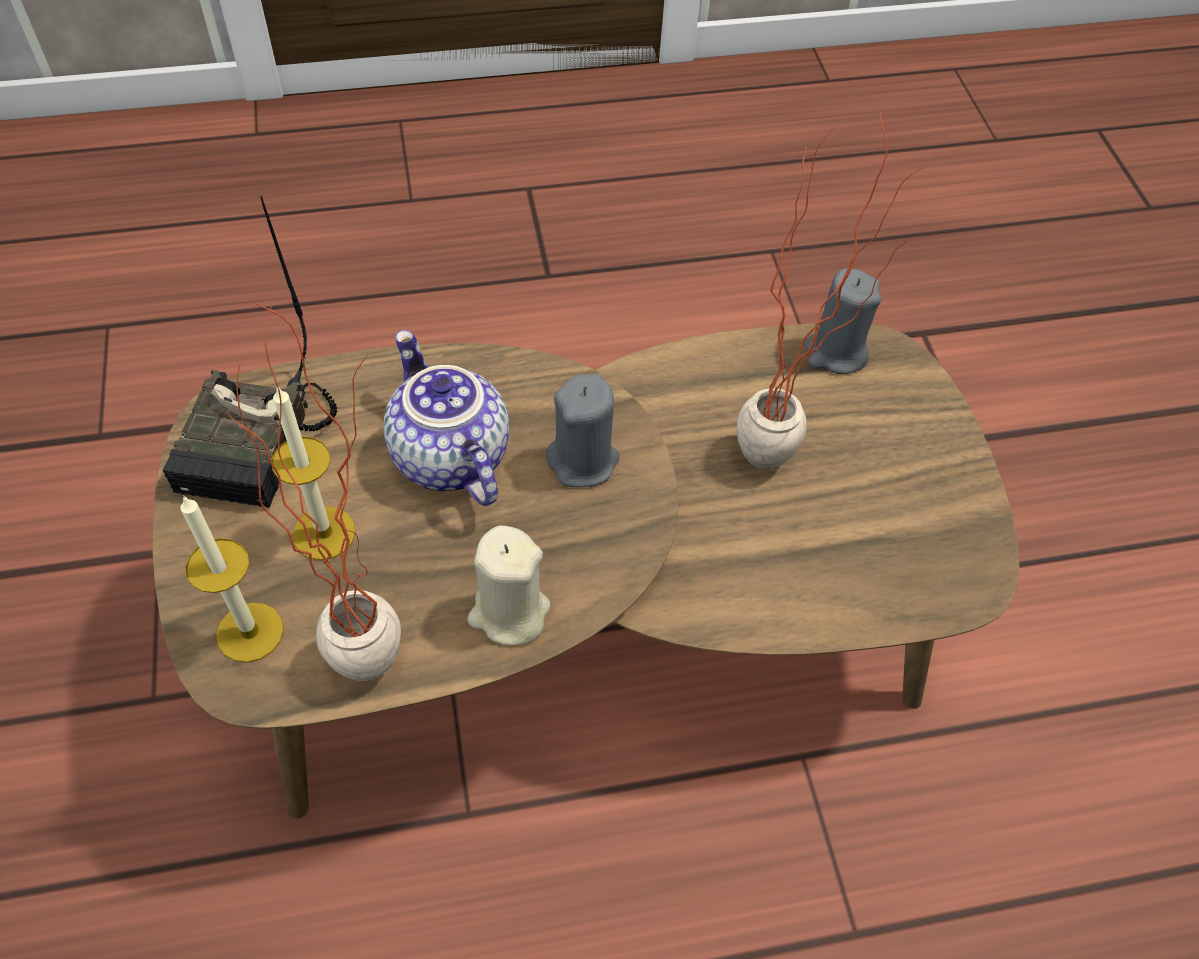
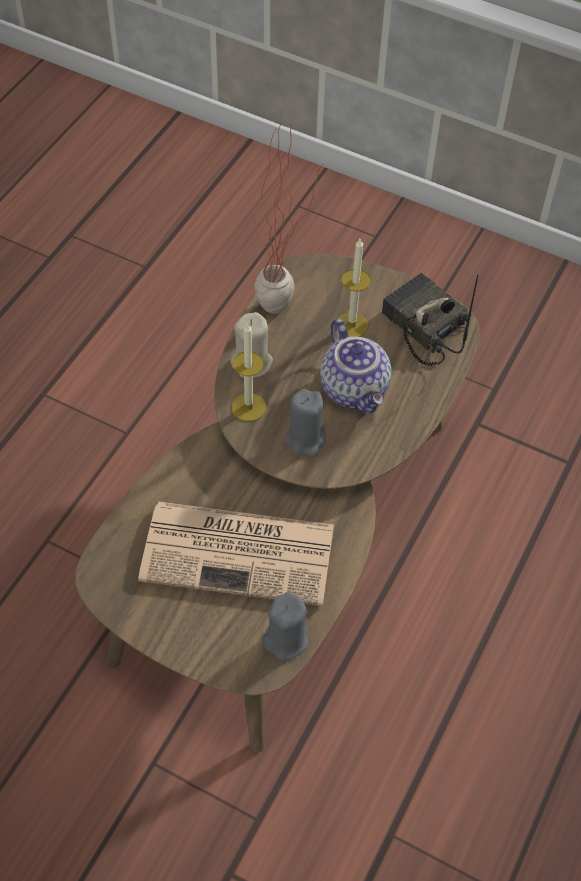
camera: 130 degrees right, 0 degrees up
candle [180,495,284,663] -> candle moved to [232,323,266,421]
teapot [383,330,509,506] -> teapot turned 60 degrees clockwise [320,319,391,414]
potted plant [737,108,926,469] -> newspaper [138,501,334,606]

